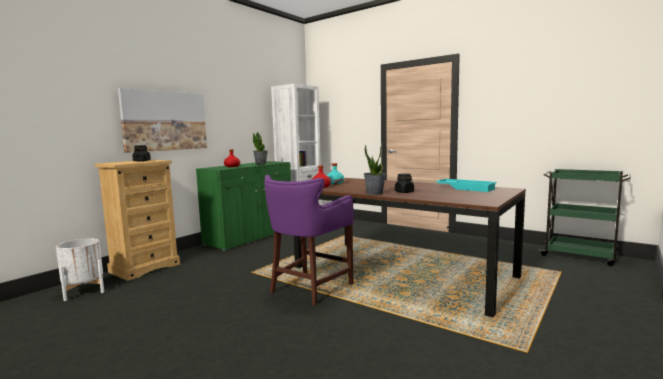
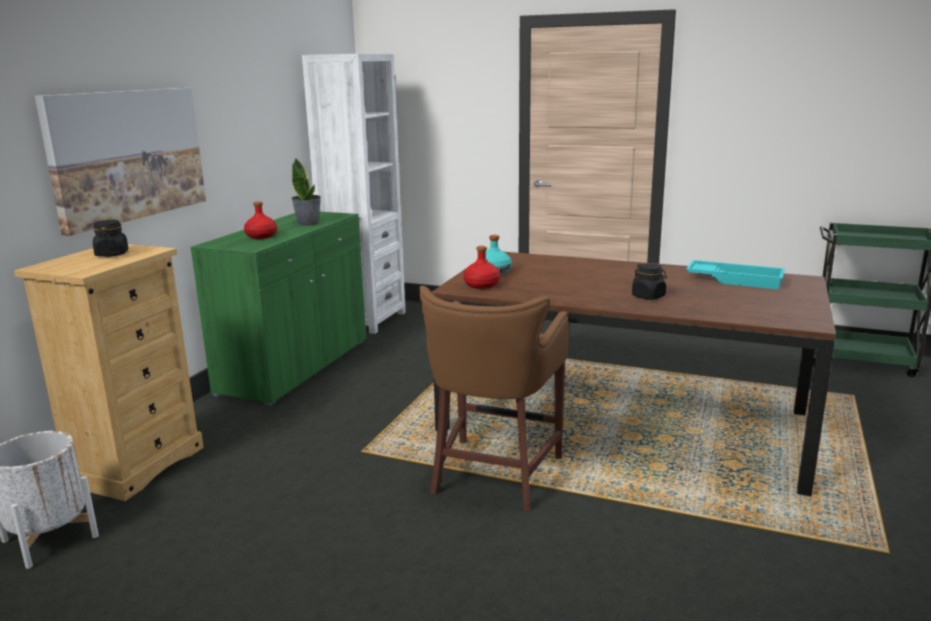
camera: 15 degrees left, 10 degrees up
purple stool [265,175,354,306] -> brown stool [419,286,569,511]
potted plant [364,145,386,195] -> none

